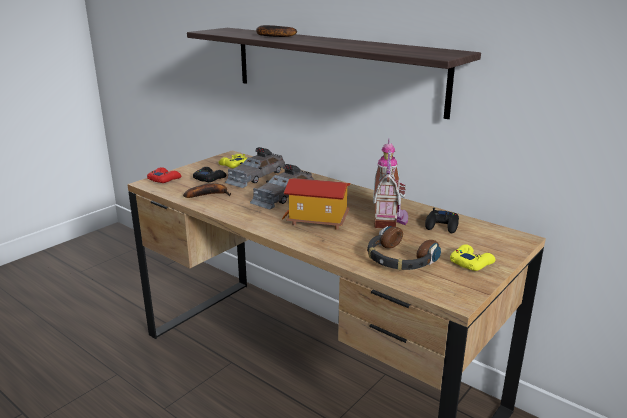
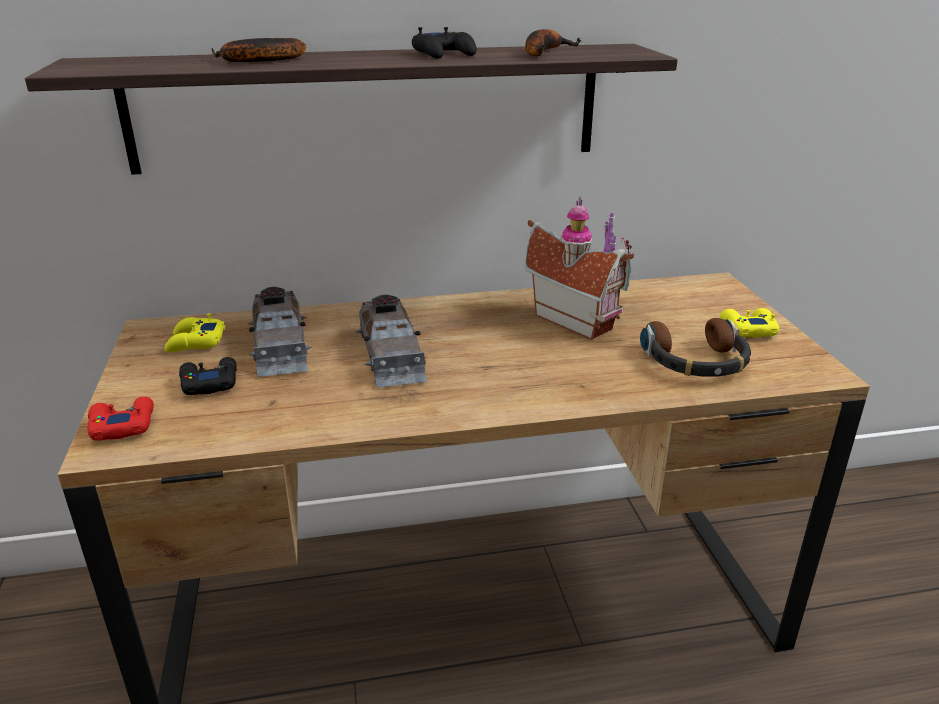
camera: 50 degrees left, 5 degrees up
banana [183,183,231,198] -> banana moved to [525,29,581,56]
toy house [282,178,350,230] -> none
black game controller [425,208,459,233] -> black game controller moved to [412,27,477,59]

